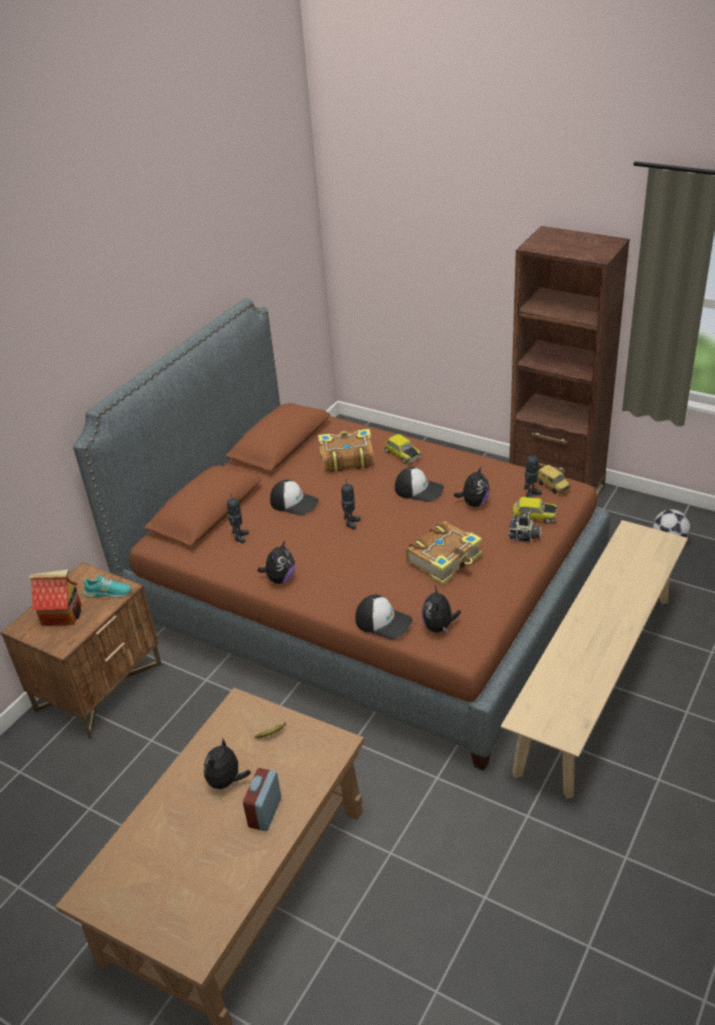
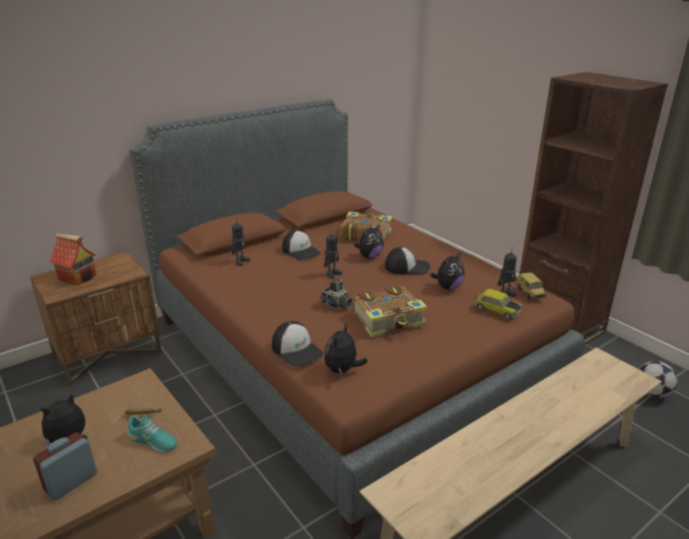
camera: 20 degrees right, 10 degrees down
turquoise shoe [84,574,131,598] -> turquoise shoe moved to [127,416,177,452]
plush toy [257,541,295,584] -> plush toy moved to [355,224,384,259]
toy car [384,434,421,464] -> none
cap [395,467,444,502] -> cap turned 45 degrees counterclockwise [385,247,430,275]
camera [508,512,542,542] -> camera moved to [320,279,353,309]

